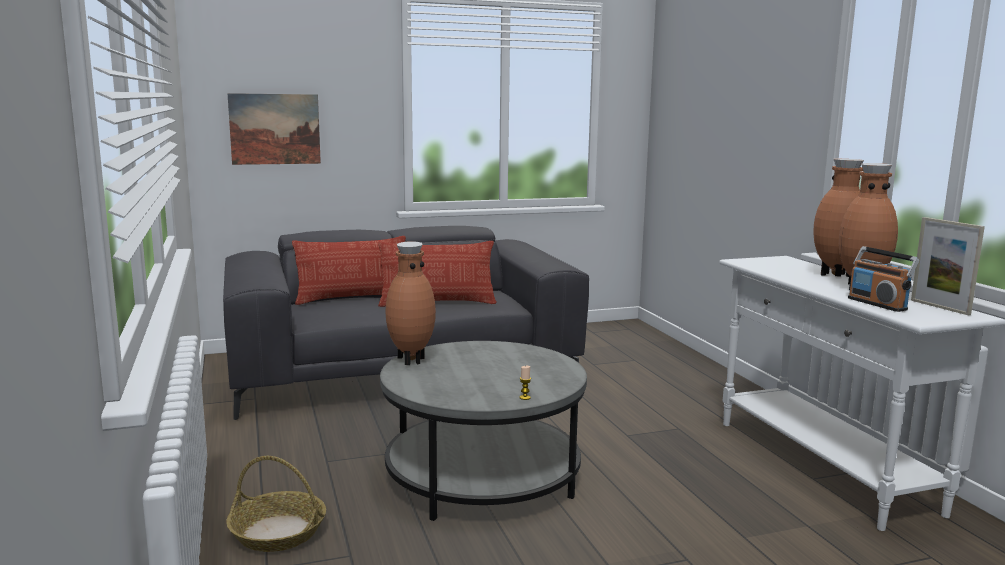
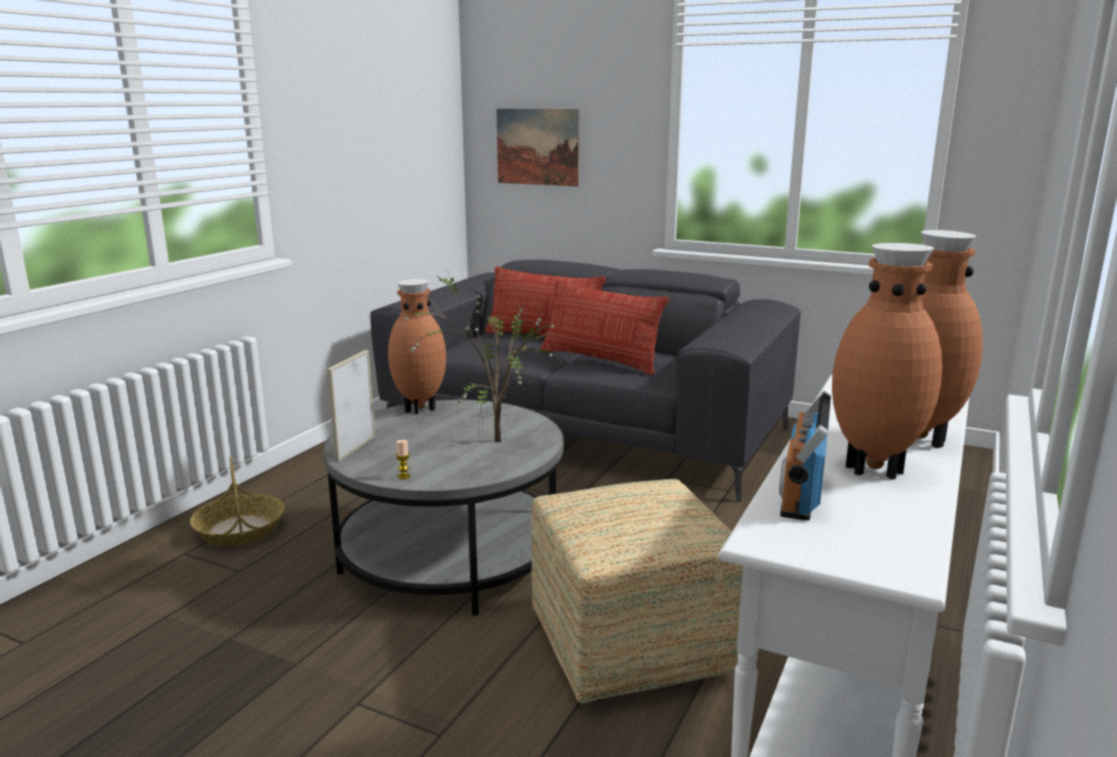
camera: 45 degrees right, 5 degrees up
picture frame [911,217,985,315] -> picture frame moved to [327,350,375,462]
none -> potted plant [404,270,567,442]
none -> ottoman [531,479,743,704]

